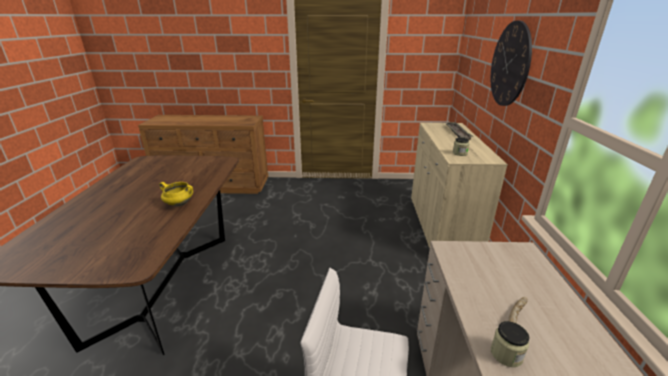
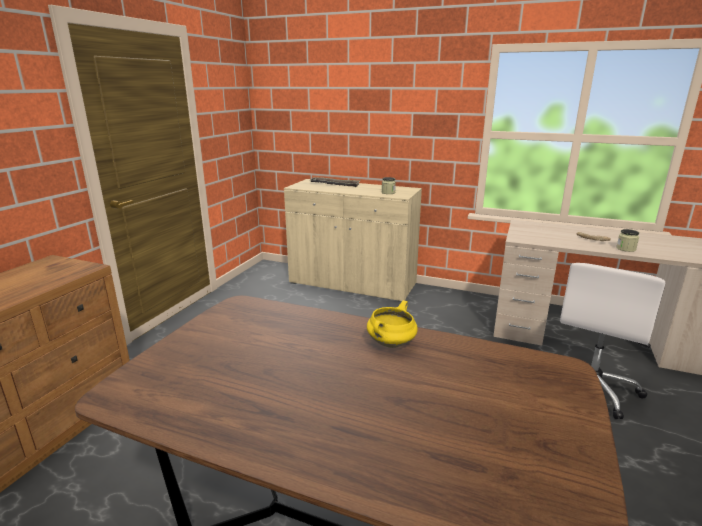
camera: 70 degrees left, 5 degrees down
wall clock [491,21,532,106] -> none

